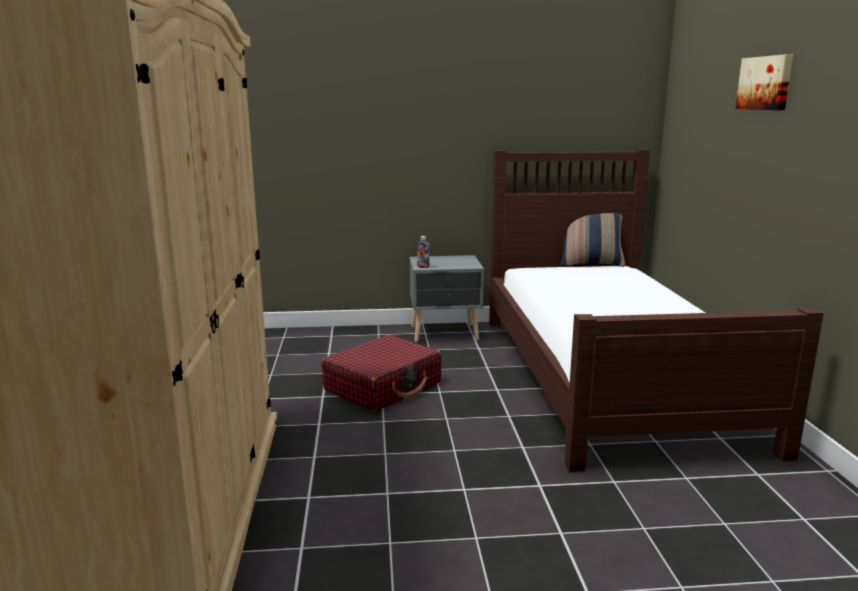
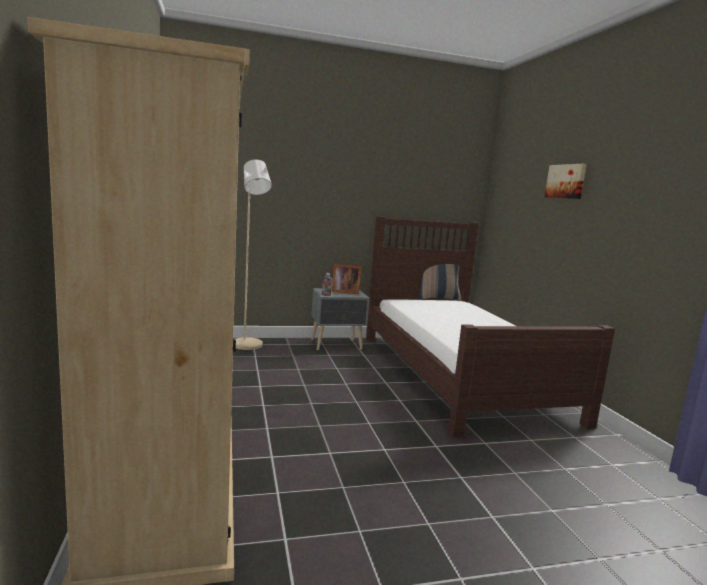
camera: 10 degrees left, 5 degrees down
red suitcase [322,335,441,411] -> none
none -> beige floor lamp [234,160,272,350]
none -> picture frame [331,264,361,294]

